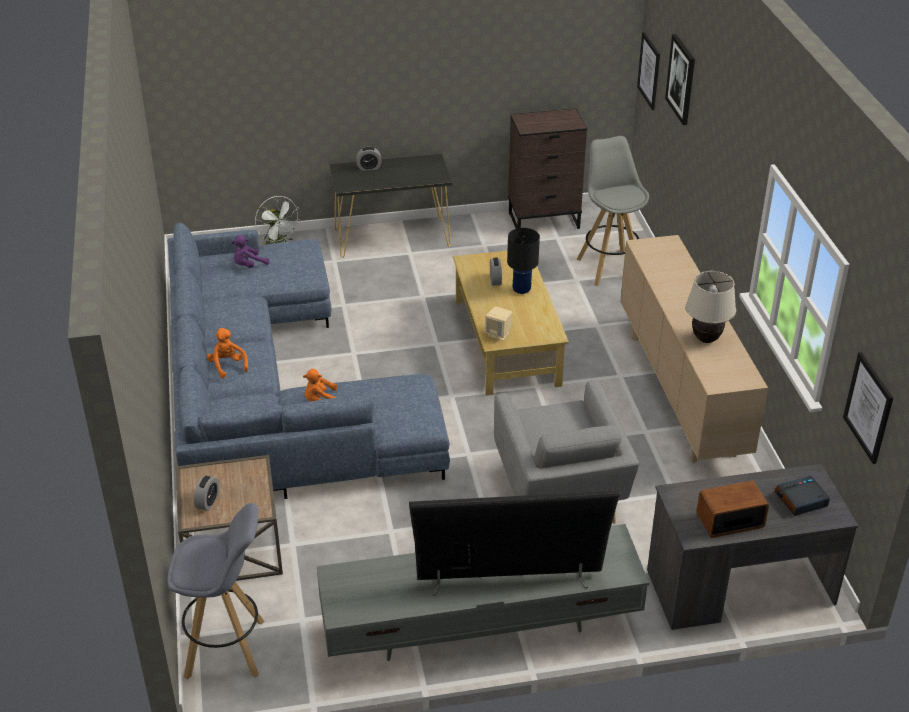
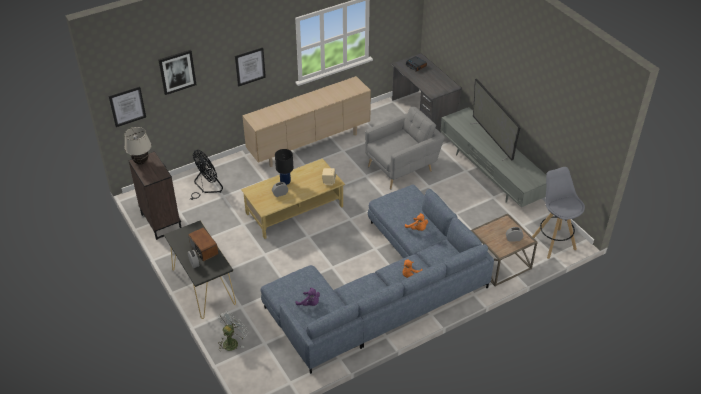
camera: 110 degrees left, 5 degrees up
grey stool [577,136,649,286] -> black fan [190,150,223,200]
beige table lamp [685,271,736,343] -> beige table lamp moved to [124,127,152,165]
radio [696,481,769,538] -> radio moved to [188,227,218,261]
picture [843,352,893,464] -> picture moved to [235,47,266,87]

